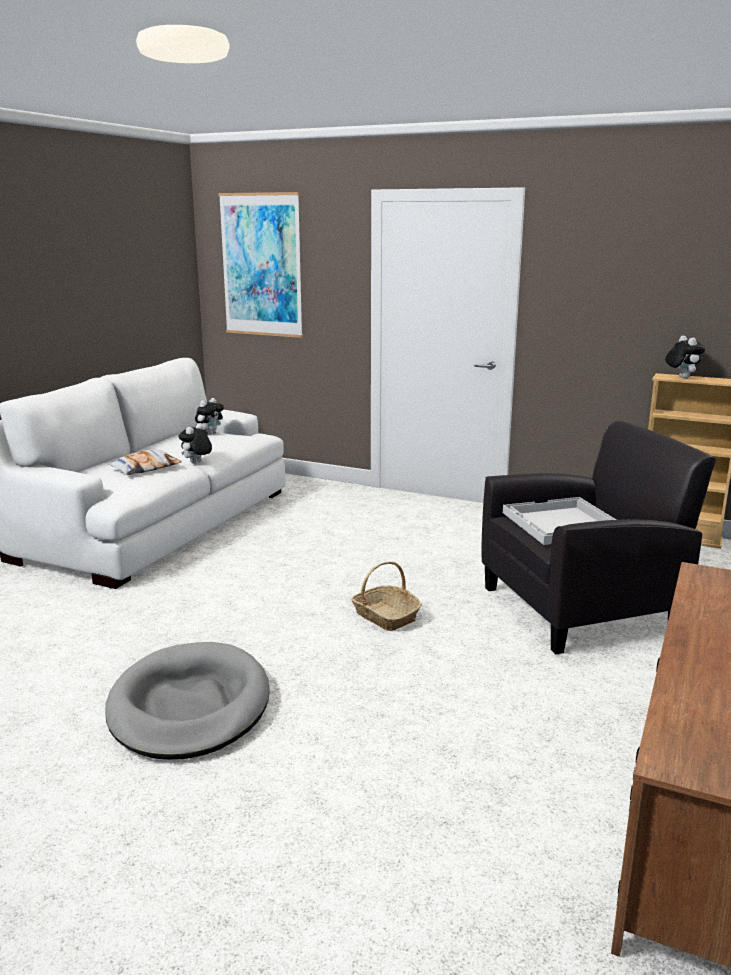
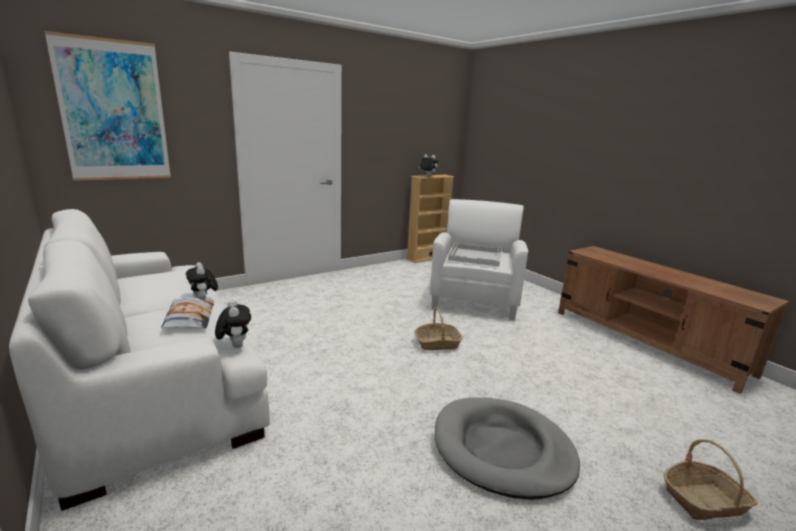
camera: 60 degrees left, 0 degrees up
plush toy [195,398,224,435] -> plush toy moved to [215,300,251,348]
black armchair [481,421,716,654] -> white armchair [430,199,528,320]
none -> basket [664,439,758,520]

